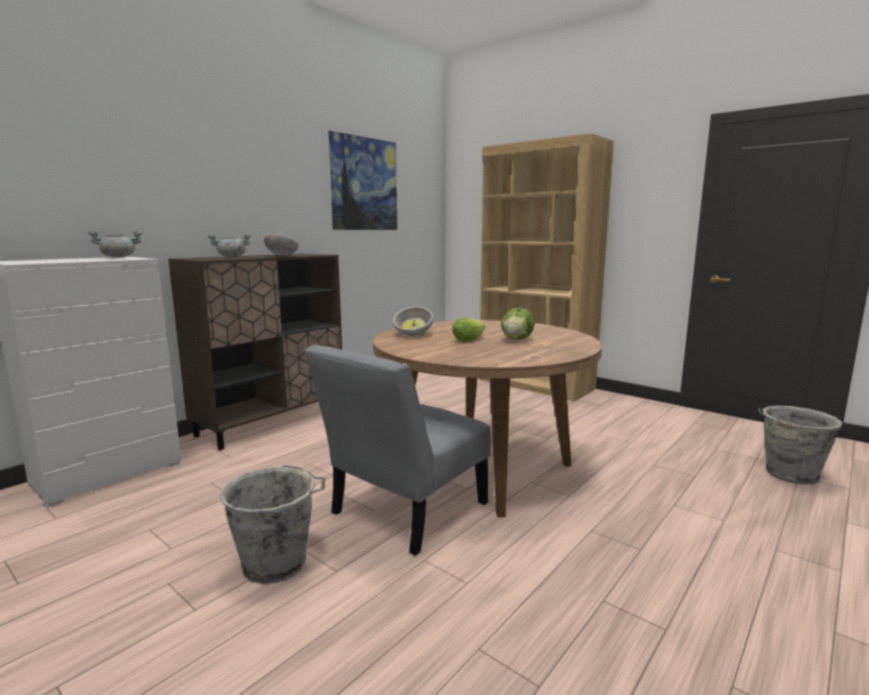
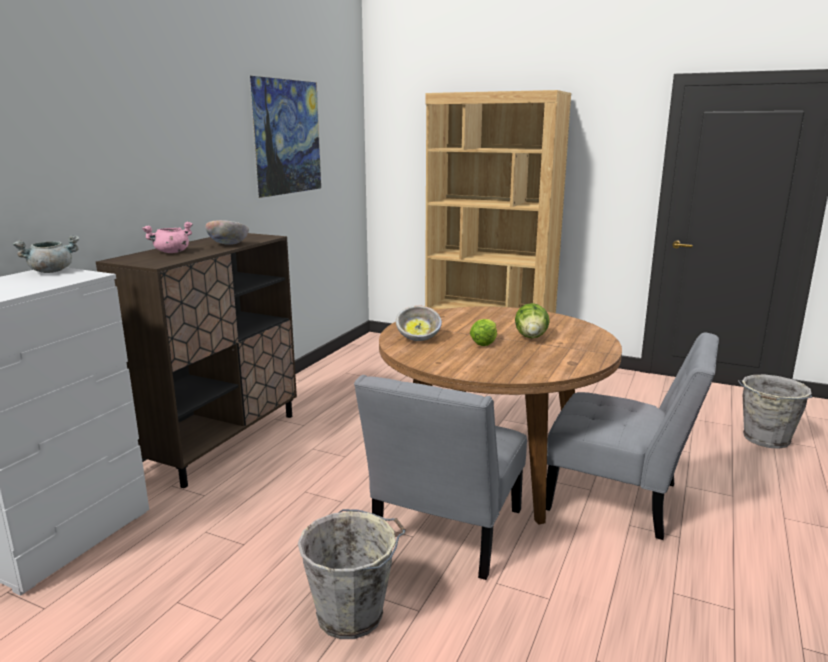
camera: 15 degrees left, 5 degrees up
grey cooking pot [208,233,251,257] -> pink cooking pot [142,222,193,253]
none -> grey chair [546,333,719,540]

